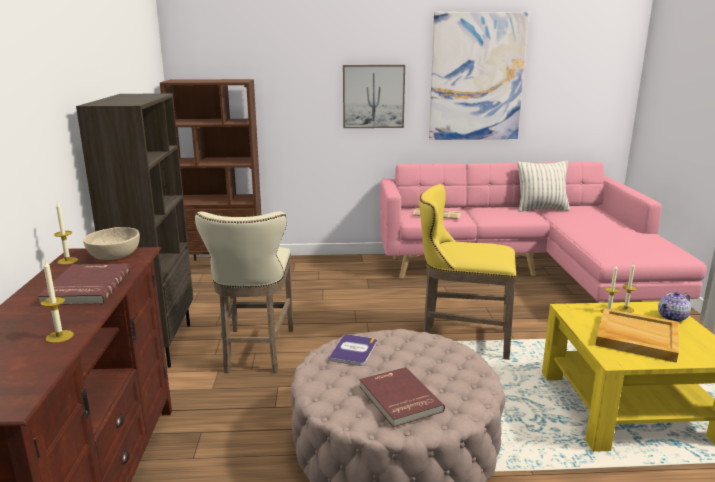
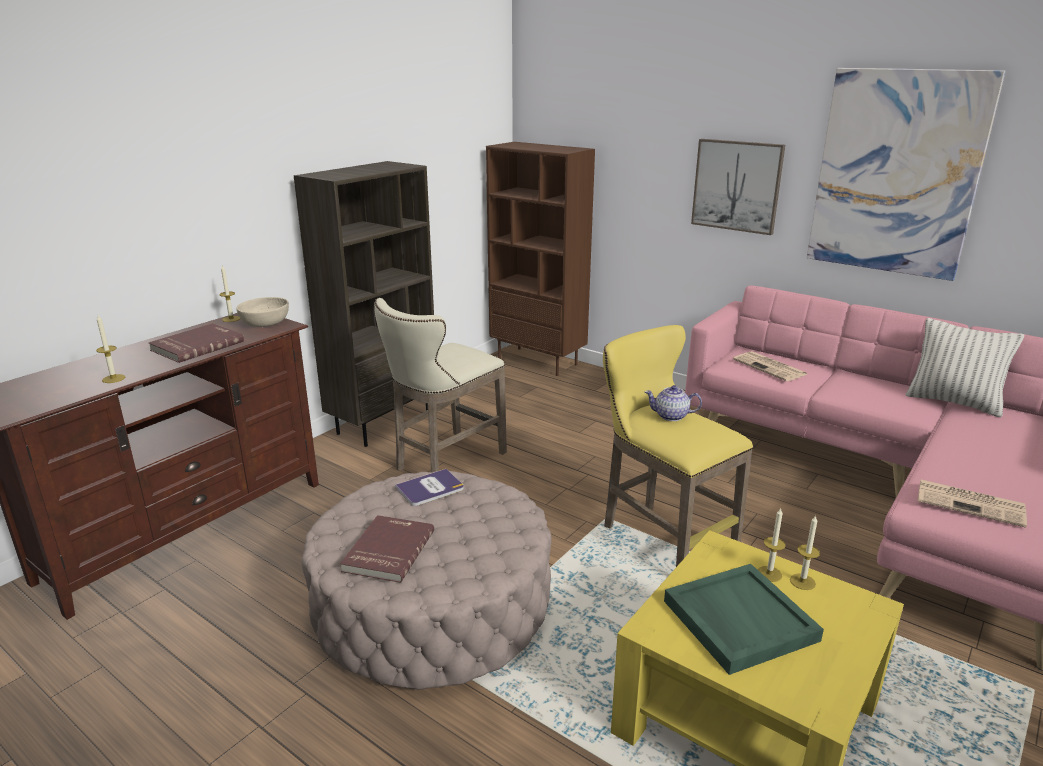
camera: 40 degrees right, 5 degrees up
beige tray [596,308,679,363] -> green tray [664,564,824,675]
teapot [658,292,691,322] -> teapot moved to [645,385,702,421]
none -> newspaper [918,480,1027,528]

